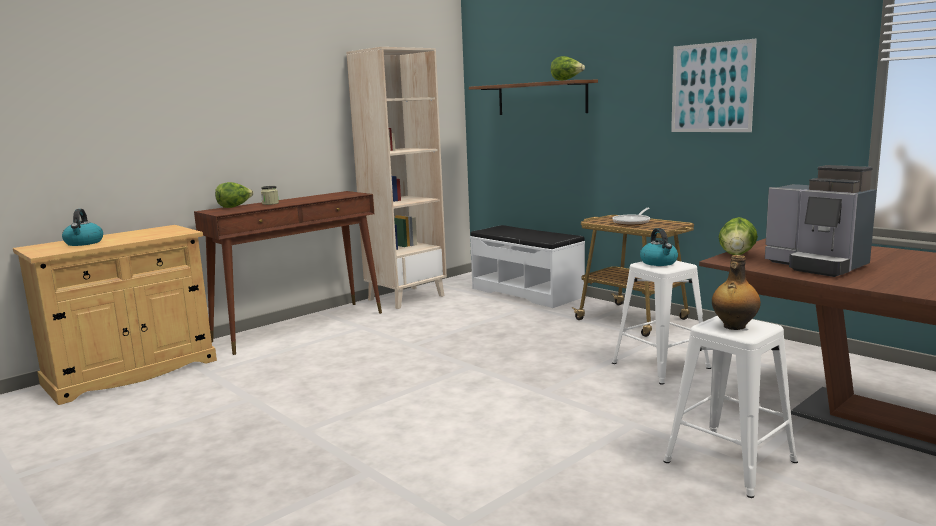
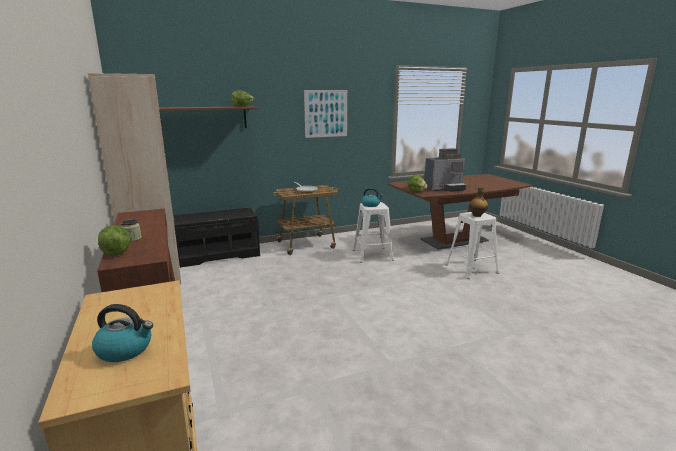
camera: 70 degrees left, 5 degrees up
white bench [470,225,585,308] -> black bench [173,207,260,268]

